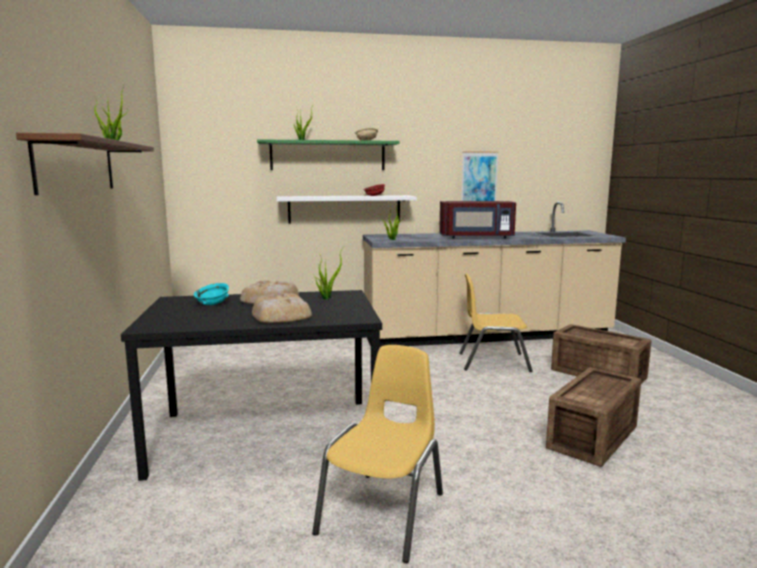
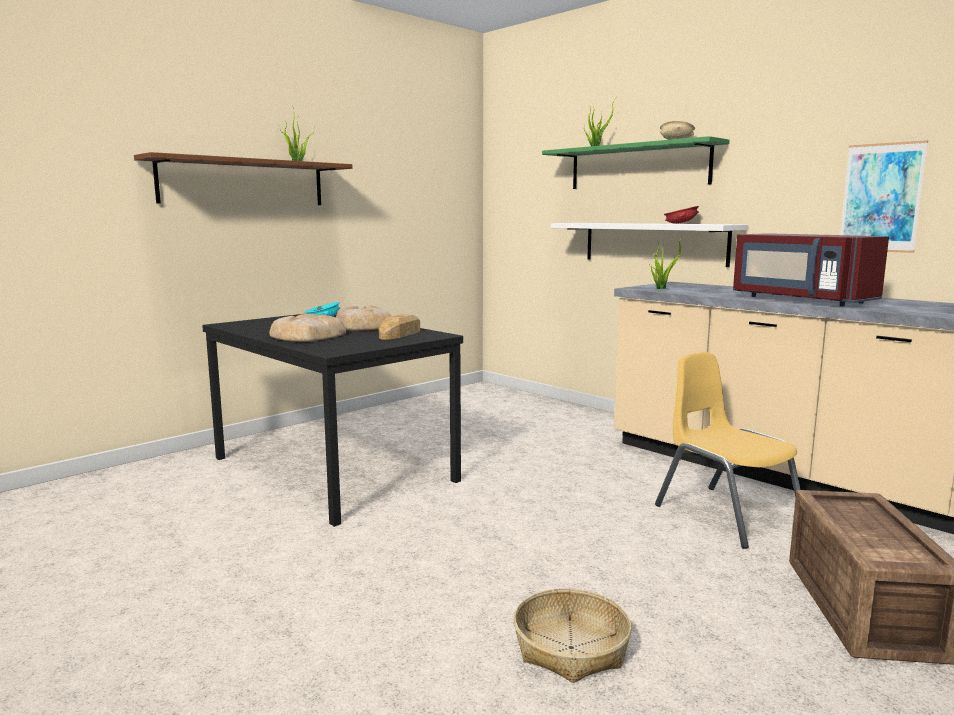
camera: 55 degrees right, 0 degrees up
yellow chair [312,345,443,563] -> none
potted plant [314,250,342,299] -> bread [379,314,420,340]
crate [546,367,641,467] -> basket [514,588,632,683]

